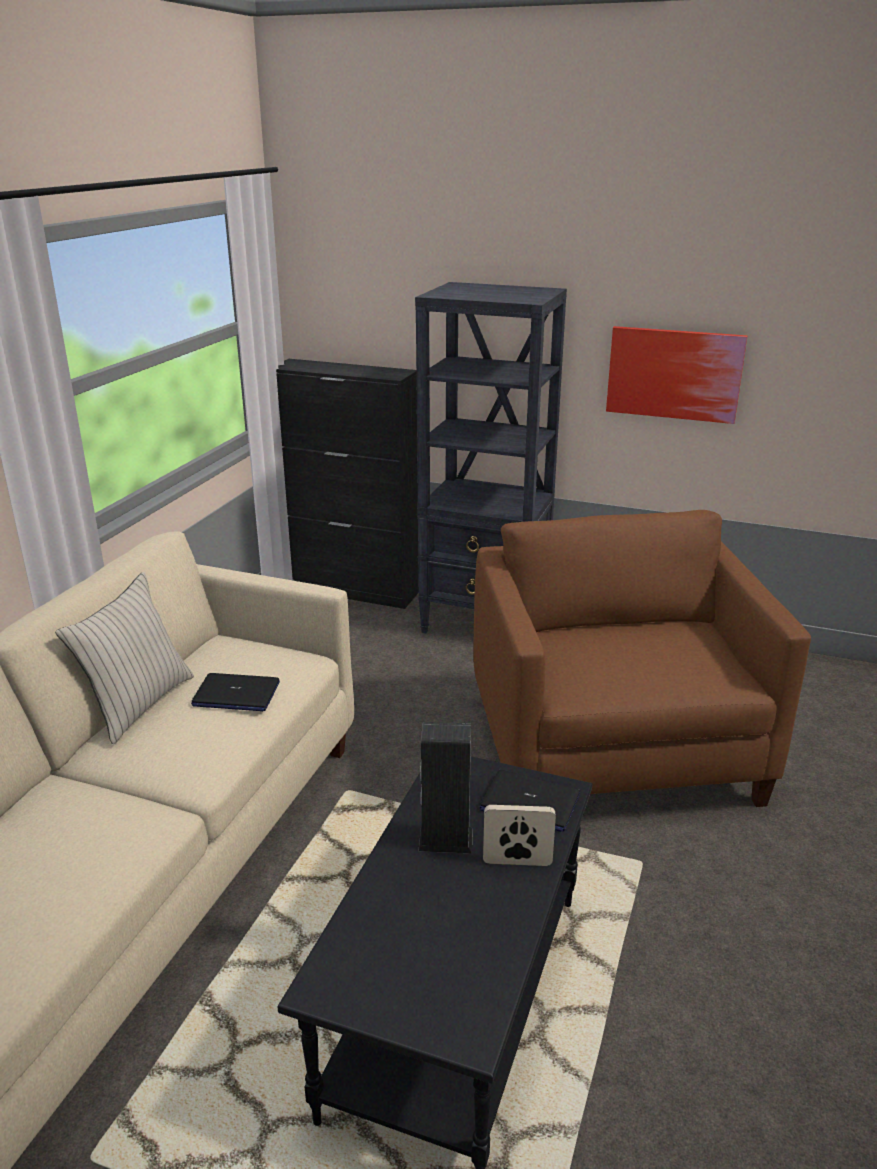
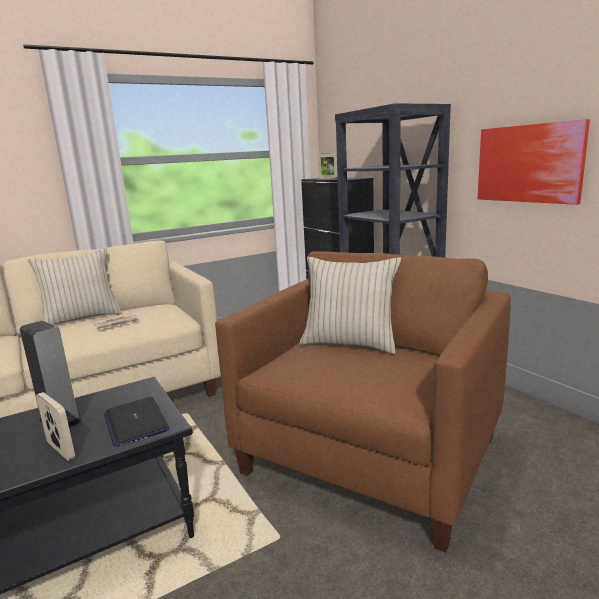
camera: 40 degrees right, 10 degrees down
laptop [191,673,280,711] -> newspaper [93,313,141,329]
none -> beige pillow [300,256,401,354]
none -> picture frame [317,153,338,179]

